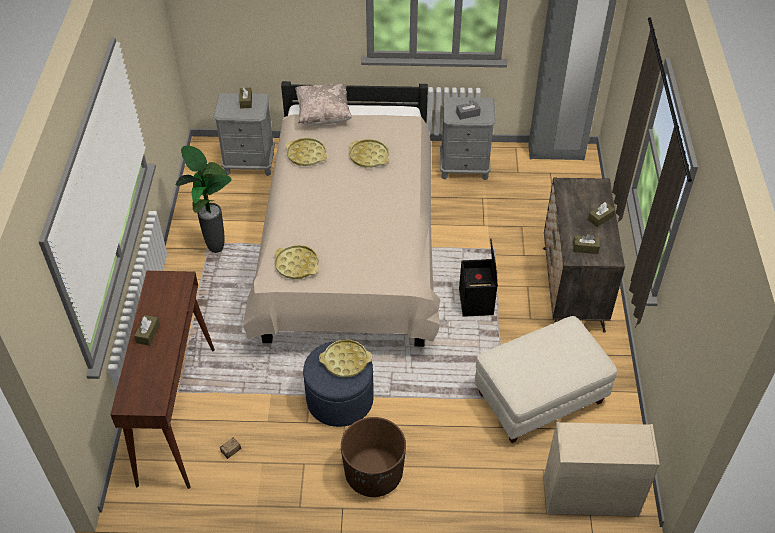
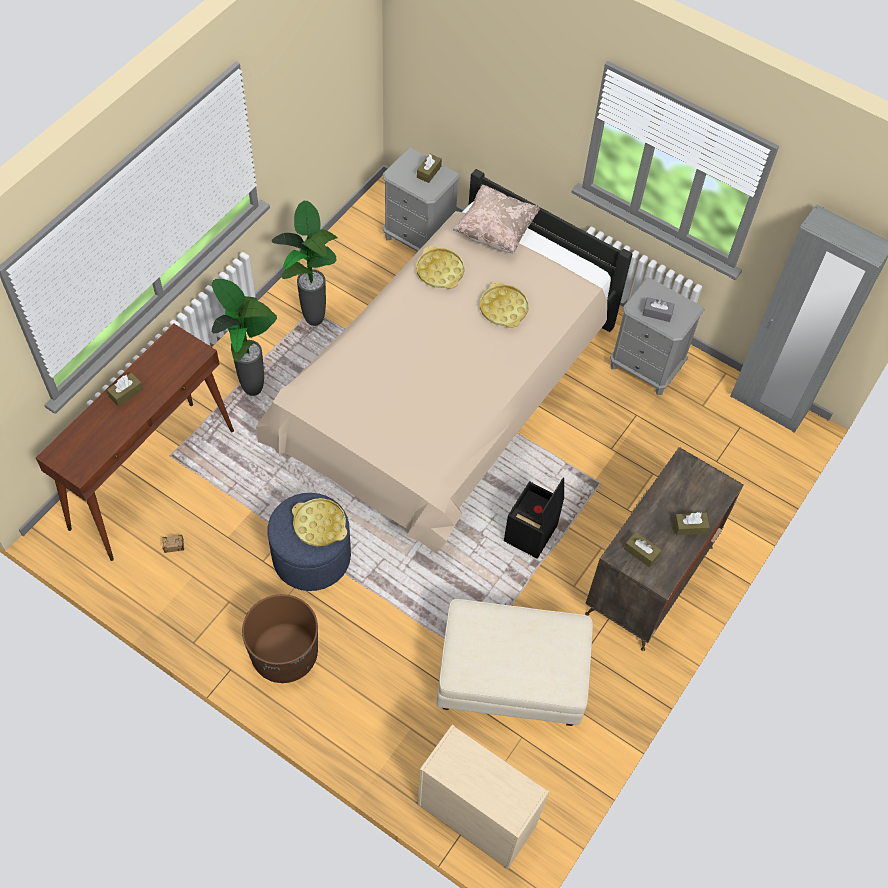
camera: 30 degrees right, 10 degrees up
yellow tray [274,245,319,279] -> none
none -> potted plant [212,279,277,396]

